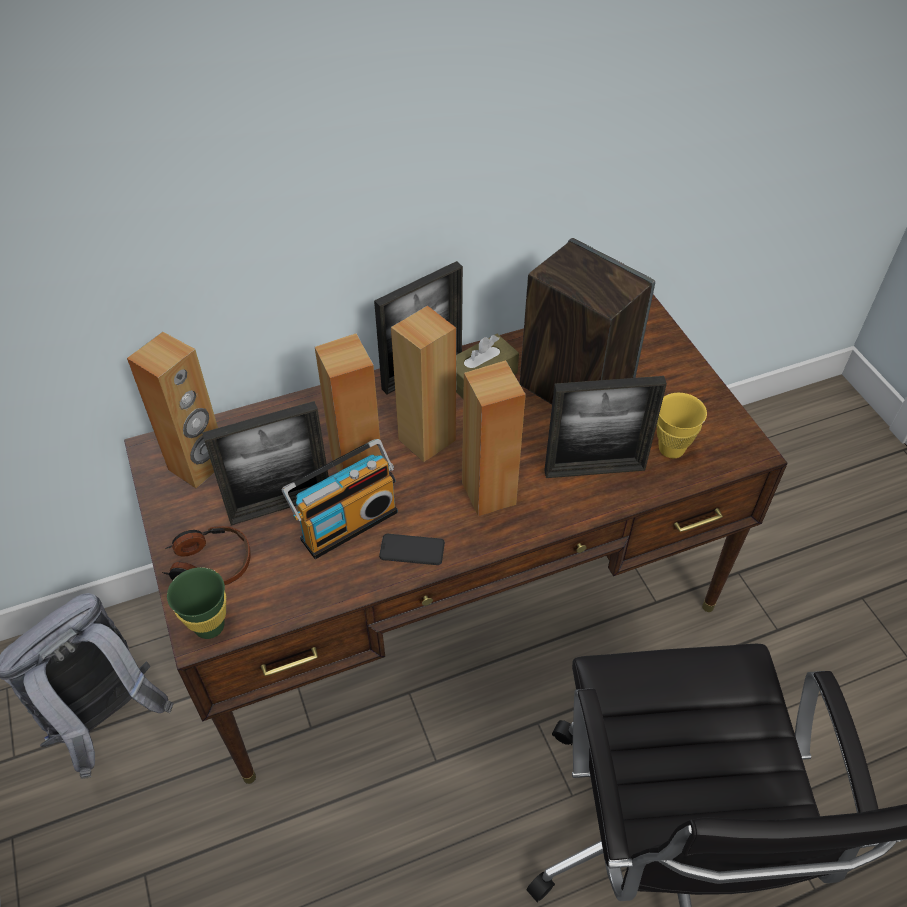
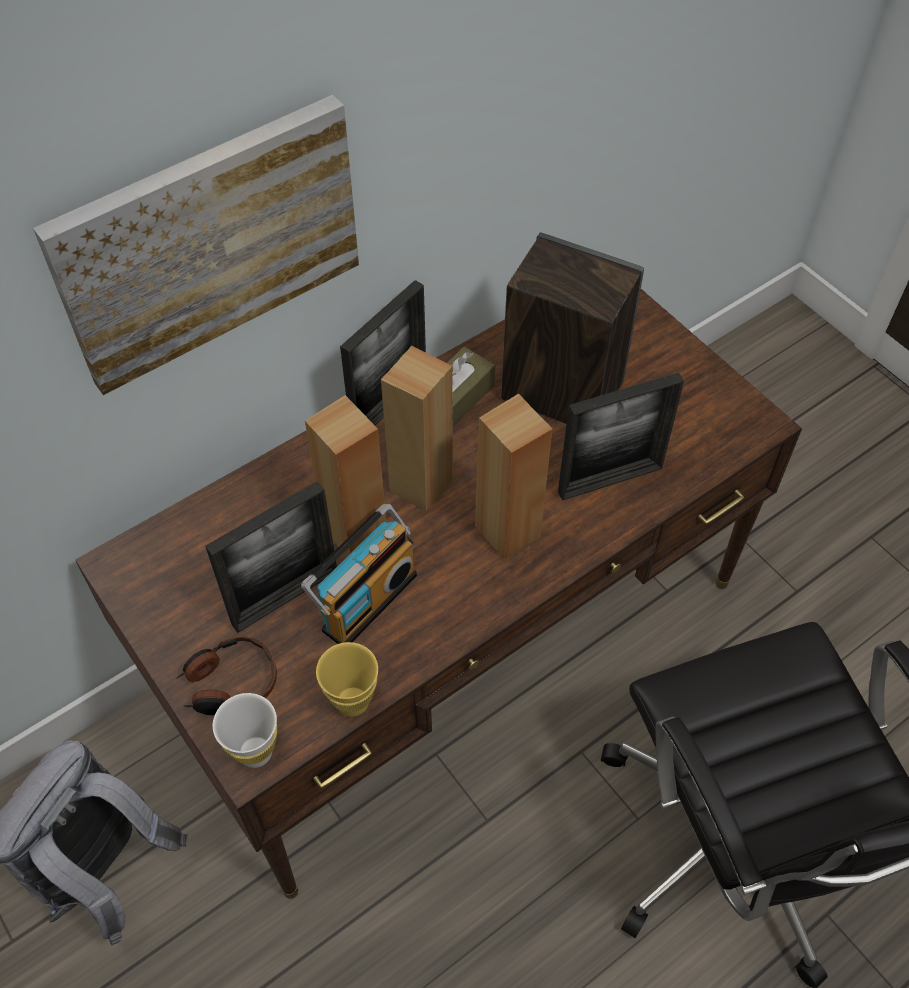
camera: 15 degrees left, 5 degrees up
brown speaker [127,332,218,488] -> none
green cup [167,567,226,639] -> white cup [213,693,277,768]
phone [379,534,445,565] -> none
yellow cup [657,393,707,458] -> yellow cup moved to [316,642,378,717]
none -> picture [33,95,359,395]

